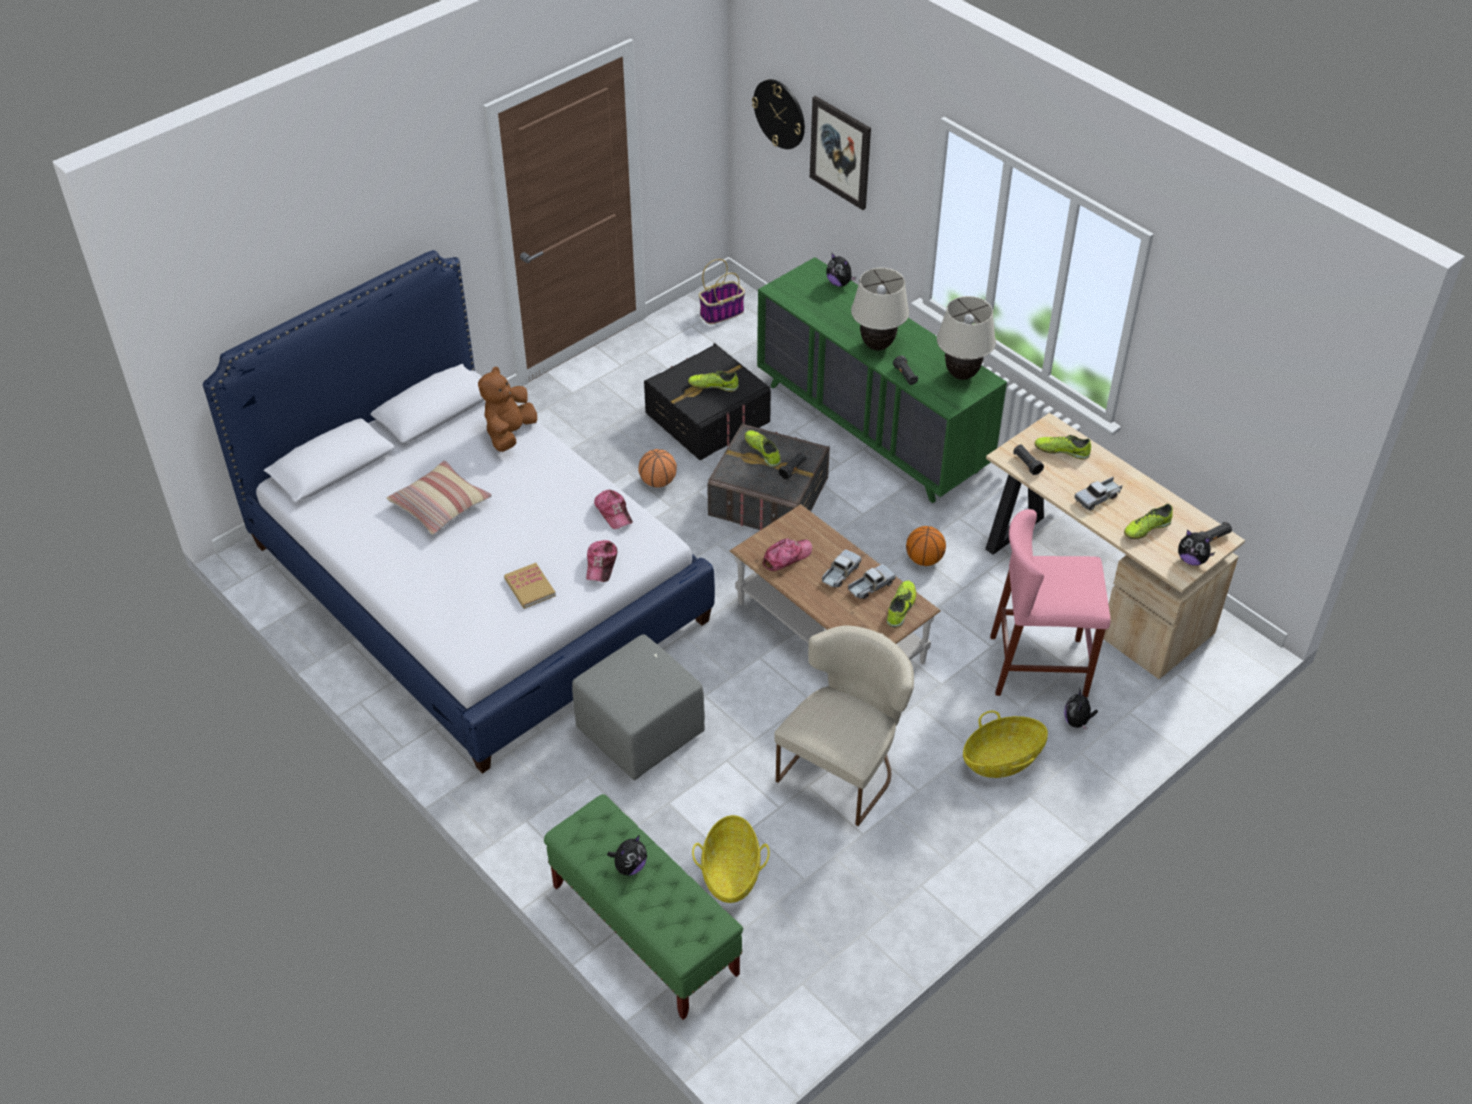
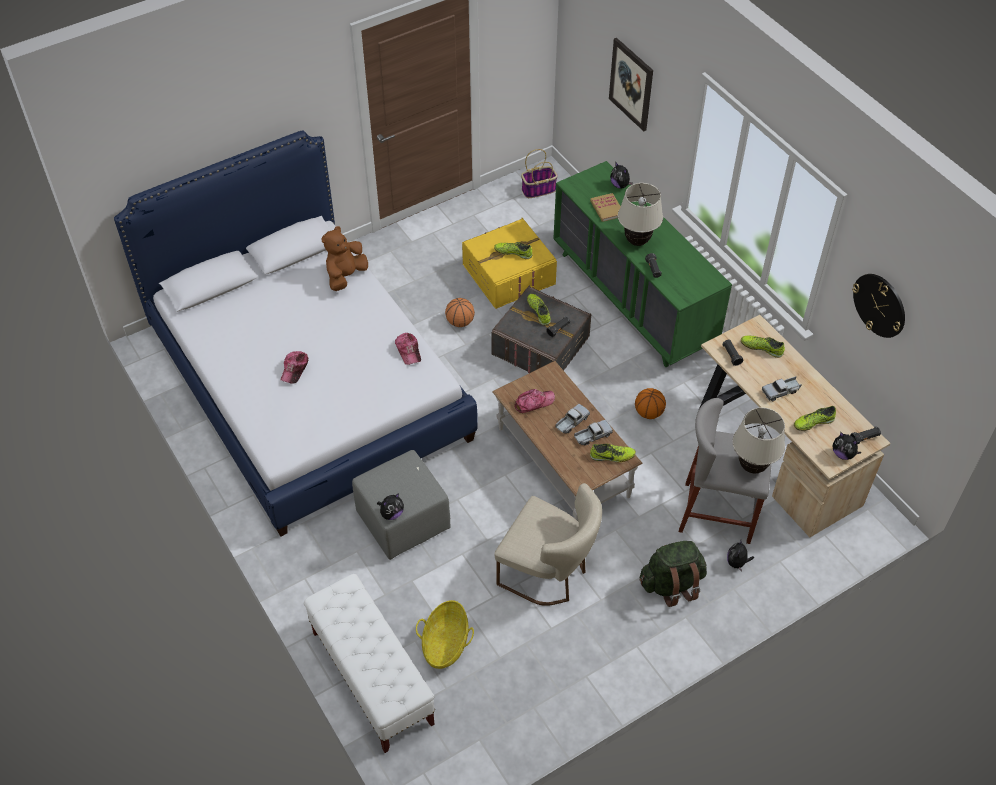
camera: 10 degrees right, 5 degrees up
pillow [387,461,492,535] -> none
book [504,563,556,609] -> book moved to [590,193,621,222]
green bench [544,794,743,1020] -> white bench [304,574,435,753]
cap [586,540,618,582] -> cap moved to [280,351,308,384]
plush toy [607,835,647,875] -> plush toy moved to [377,493,404,520]
black storage box [644,343,771,461] -> yellow storage box [462,217,557,309]
wall clock [752,79,805,149] -> wall clock moved to [852,274,905,338]
beige chair [774,626,914,826] -> beige chair turned 75 degrees clockwise [494,483,602,606]
shoe [887,581,916,627] -> shoe turned 60 degrees clockwise [590,444,636,462]
beige table lamp [937,296,996,380] -> beige table lamp moved to [733,407,785,474]
basket [963,711,1048,778] -> green backpack [640,541,707,607]
pink stool [990,509,1111,697] -> grey stool [679,398,772,544]

